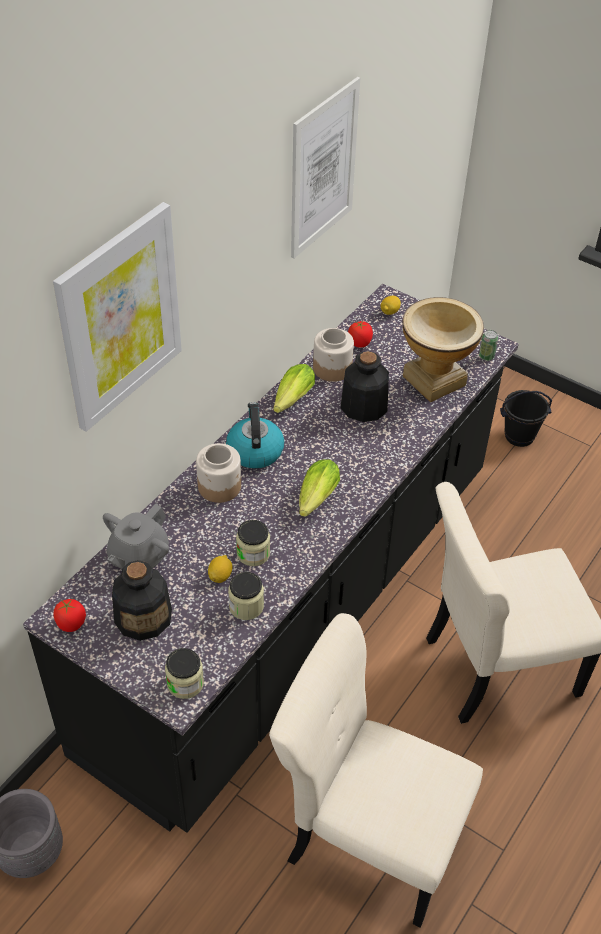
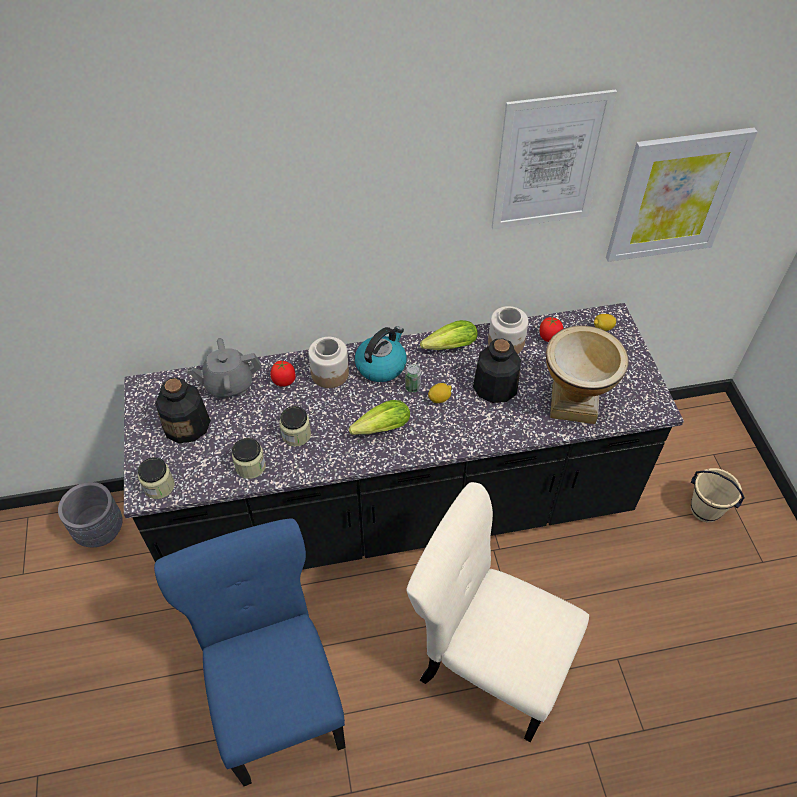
camera: 45 degrees right, 5 degrees up
picture [53,202,182,432] -> picture moved to [606,127,757,262]
tomato [54,599,86,632] -> tomato moved to [270,360,296,387]
lemon [208,555,233,583] -> lemon moved to [428,383,452,403]
beige chair [269,613,483,928] -> blue chair [154,518,346,786]
can [479,330,498,361] -> can moved to [405,364,421,393]
black bucket [500,390,552,447] -> beige bucket [691,468,745,522]

